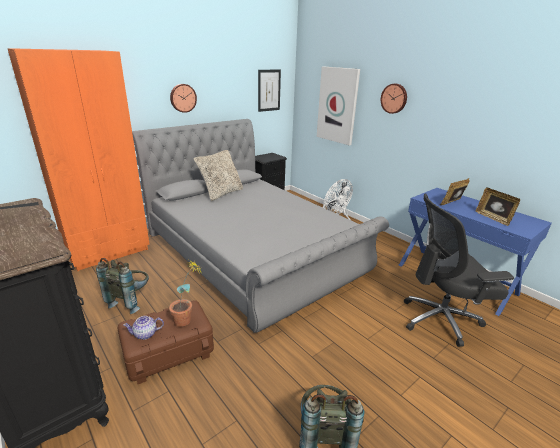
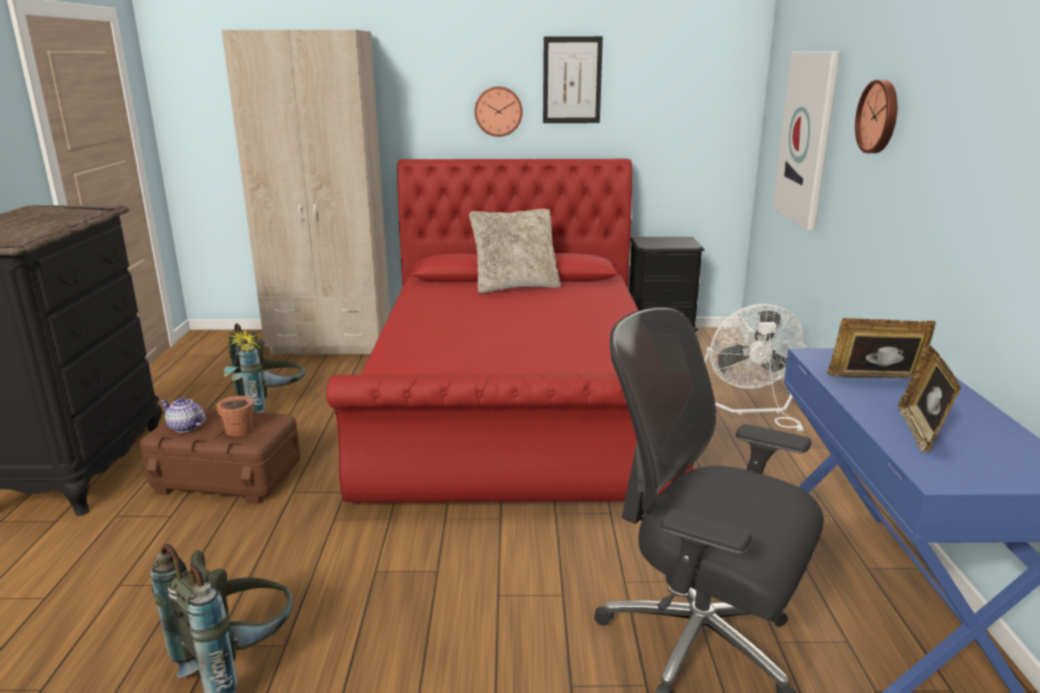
camera: 40 degrees right, 5 degrees down
orange wardrobe [7,48,150,271] -> beige wardrobe [222,30,390,355]
grey bed [132,119,389,333] -> red bed [326,159,693,504]
picture [258,70,281,112] -> picture moved to [543,36,603,123]

